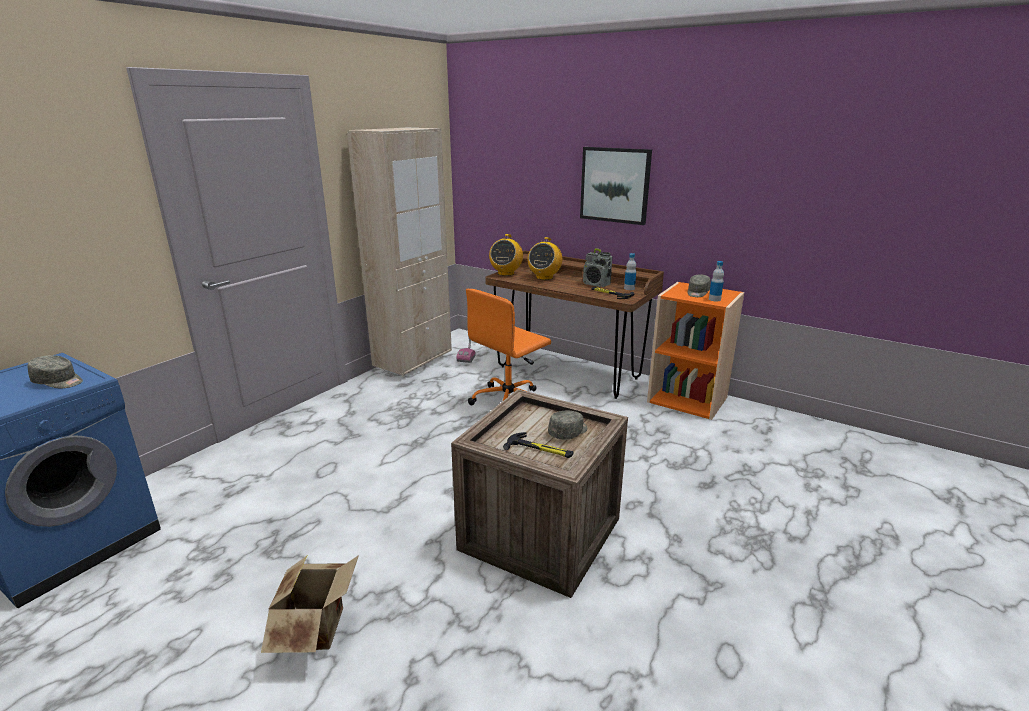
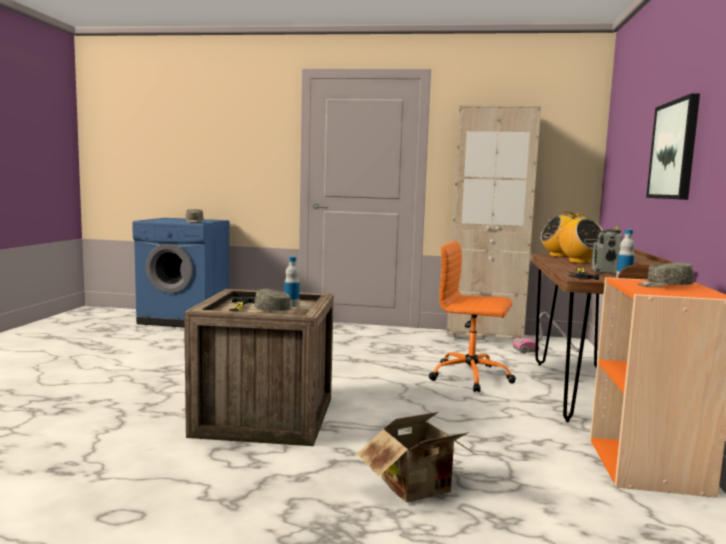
camera: 65 degrees right, 15 degrees down
cardboard box [261,555,359,653] -> cardboard box moved to [357,412,478,503]
radio [528,237,562,280] -> radio turned 105 degrees counterclockwise [559,213,603,264]
bottle [709,261,724,301] -> bottle moved to [284,256,300,307]

